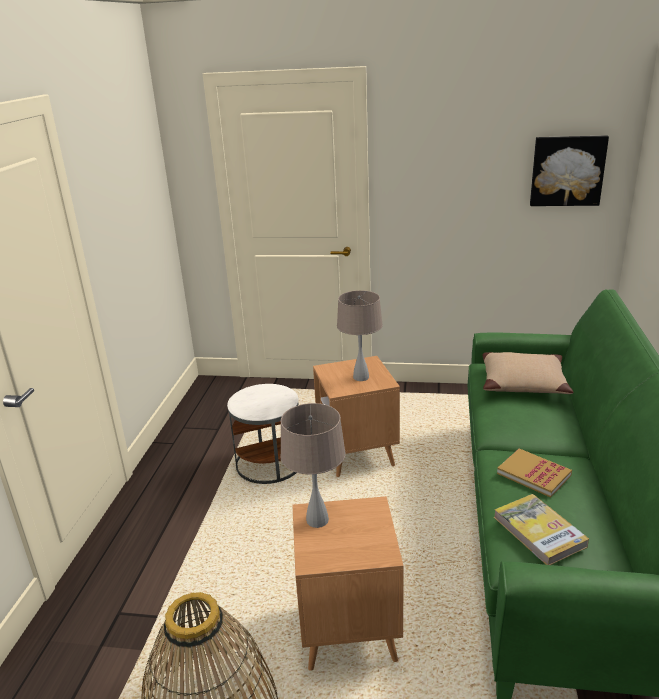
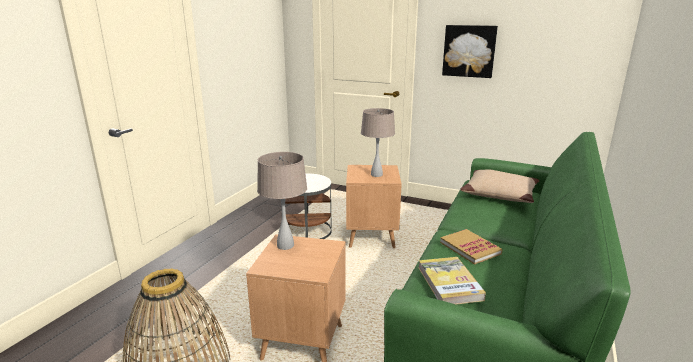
camera: 15 degrees right, 5 degrees down
picture [530,135,609,206] -> picture moved to [442,25,498,78]

